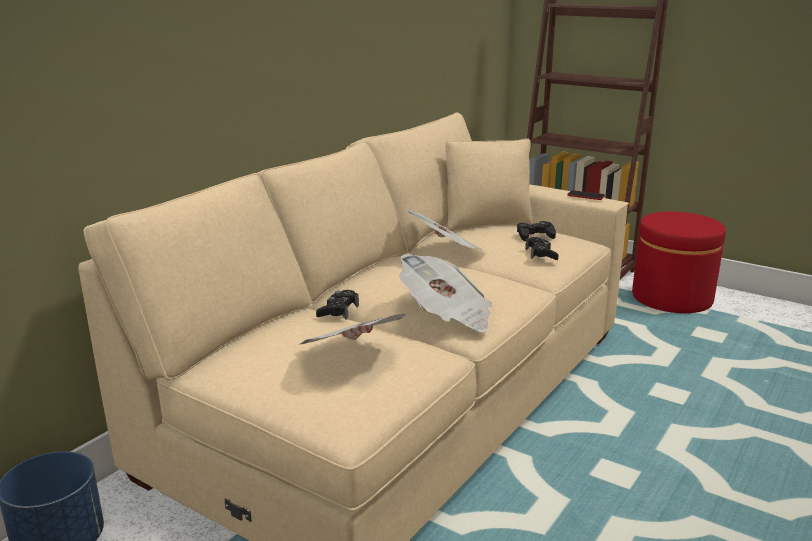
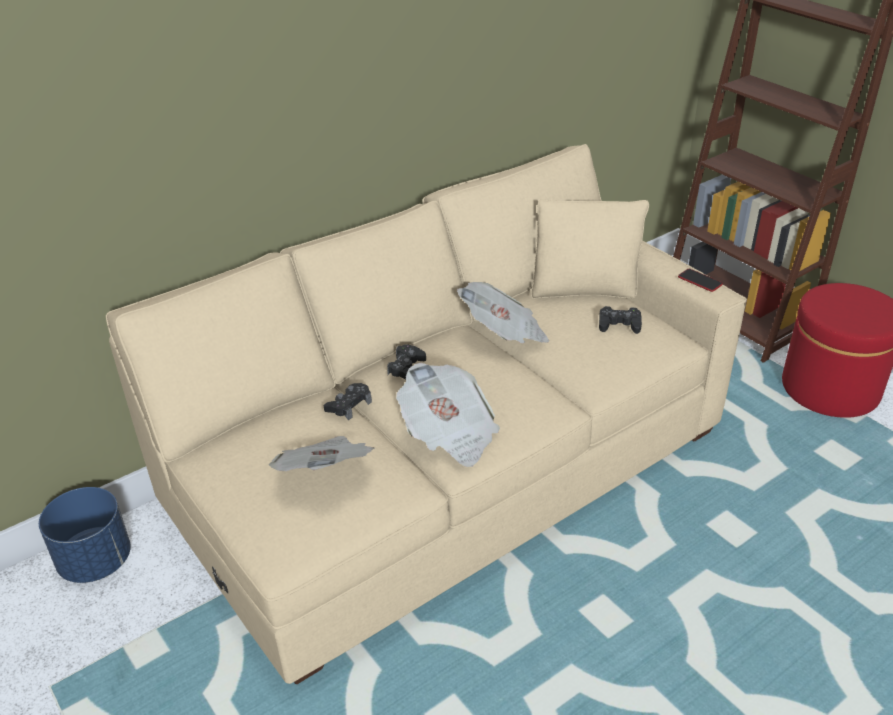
camera: 20 degrees right, 15 degrees up
black game controller [525,237,559,260] -> black game controller moved to [387,344,426,380]

